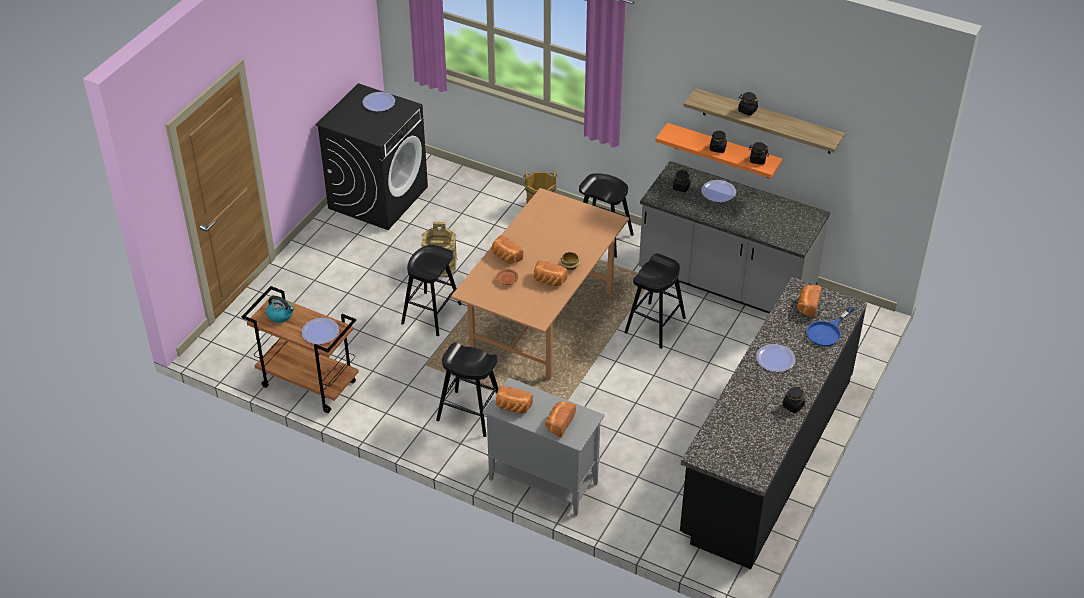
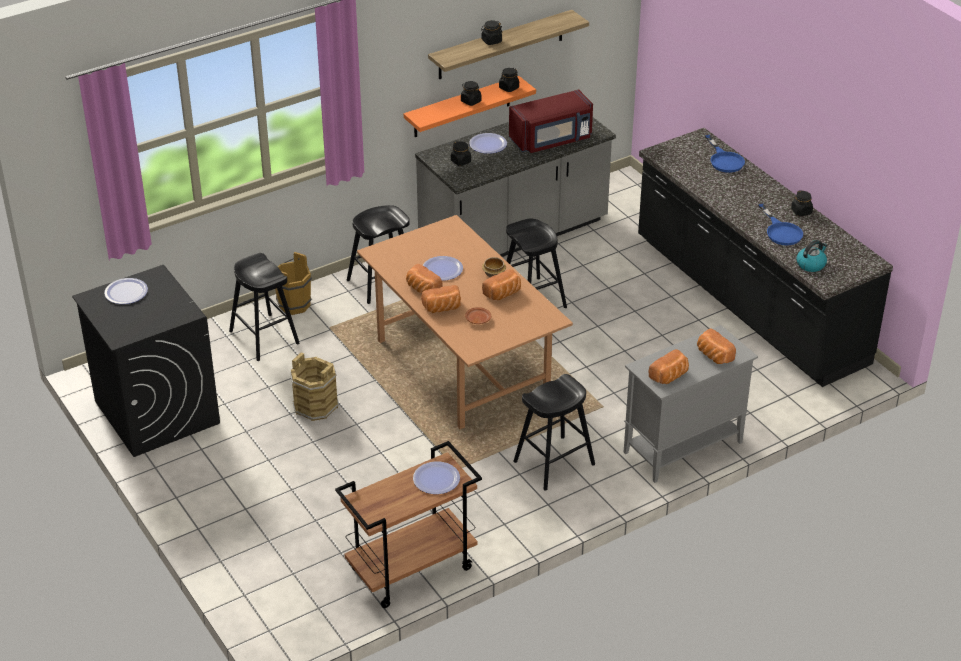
camera: 60 degrees left, 5 degrees down
kettle [266,296,294,323] -> kettle moved to [796,240,827,272]
black stool [401,245,462,336] -> black stool moved to [229,253,300,361]
plate [756,344,795,372] -> plate moved to [423,256,463,281]
bread [797,285,821,318] -> bread moved to [406,264,443,293]
none -> red microwave [509,89,593,153]
none -> blue frying pan [758,204,803,246]

